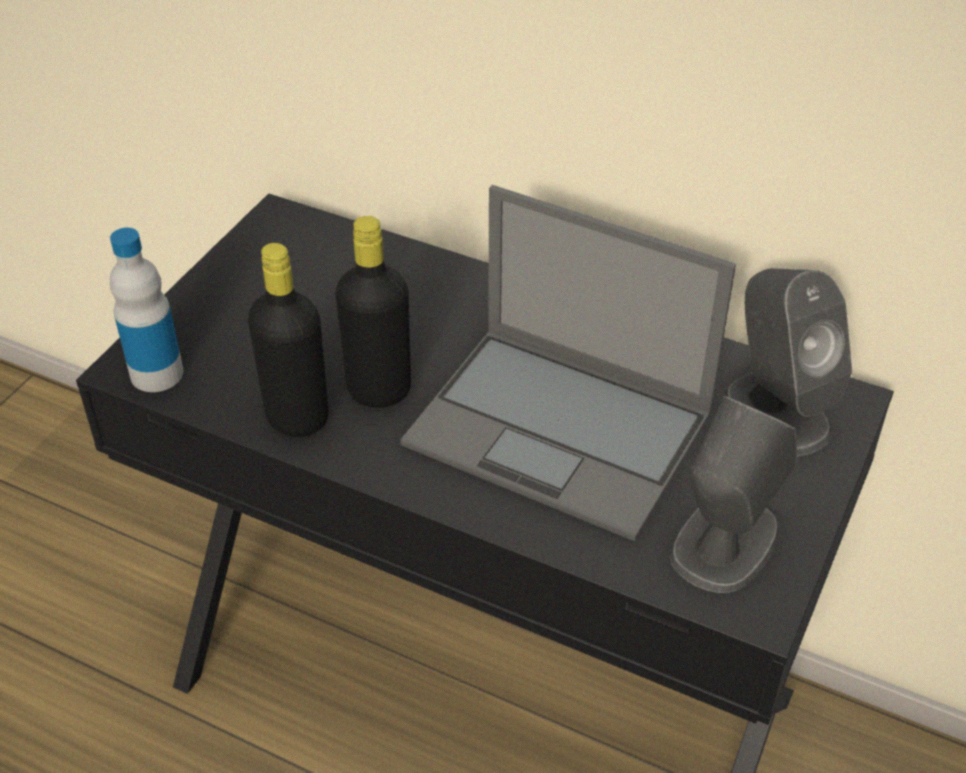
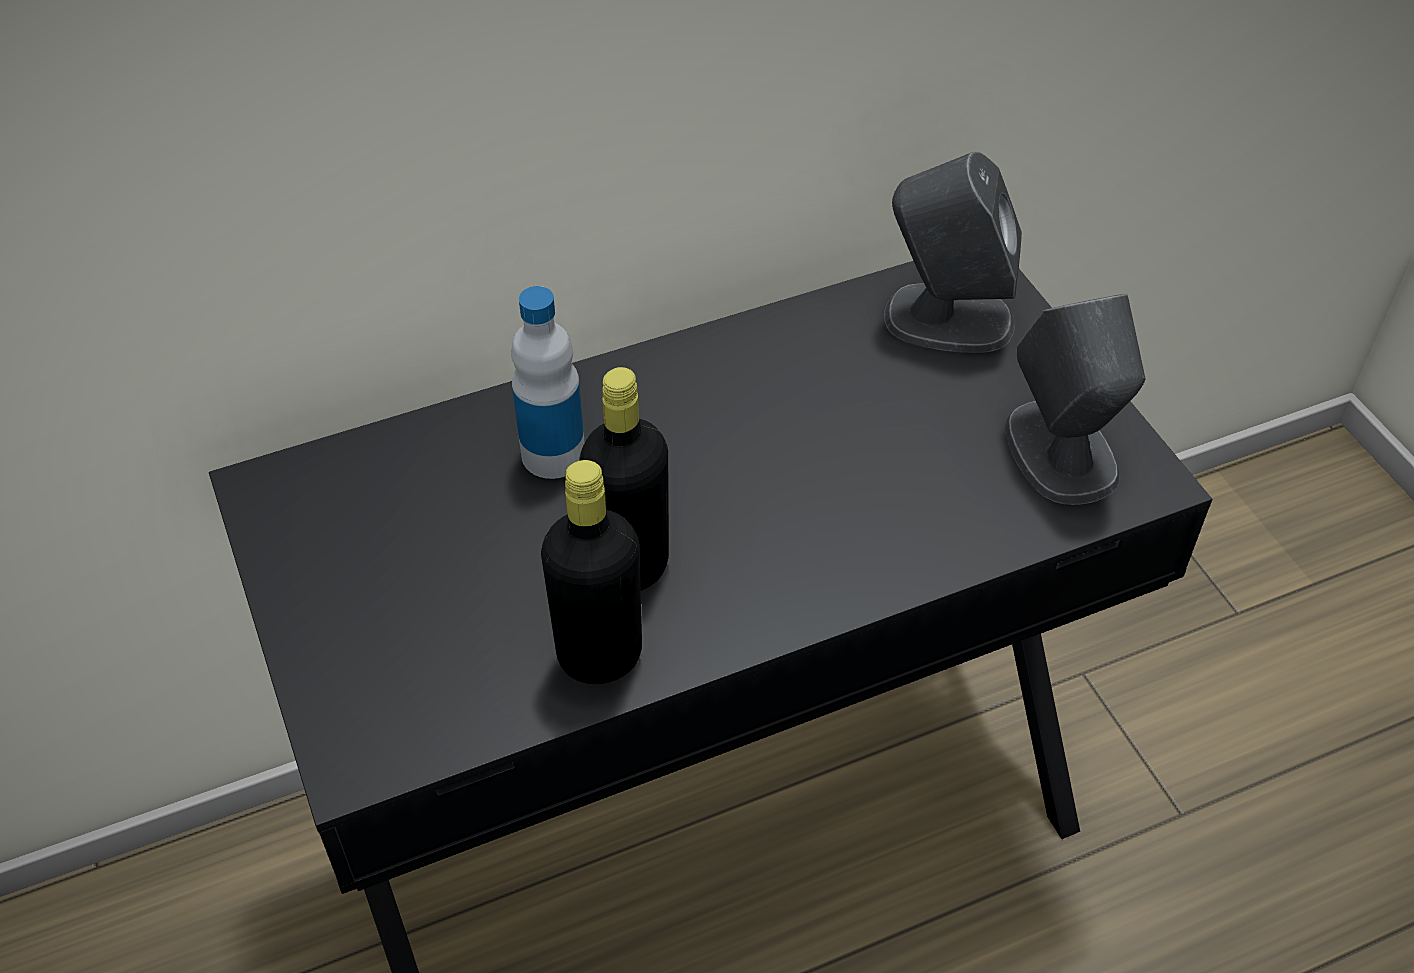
camera: 50 degrees left, 5 degrees up
bottle [110,228,184,392] -> bottle moved to [511,286,585,479]
laptop [400,185,736,541] -> none

